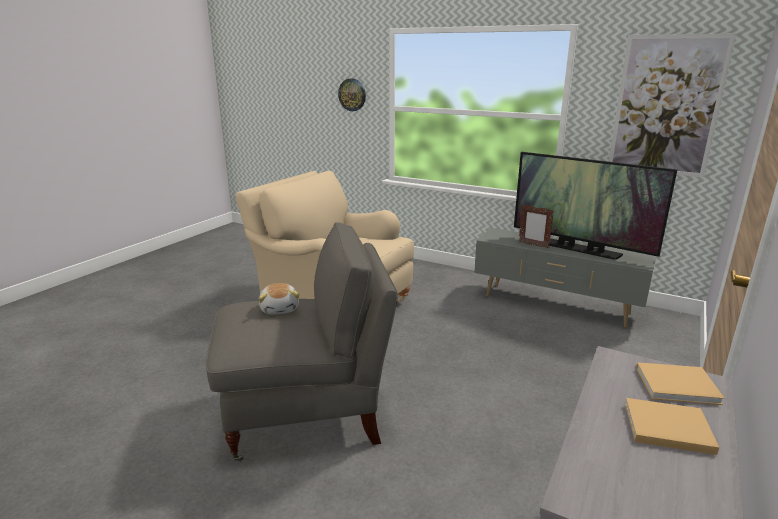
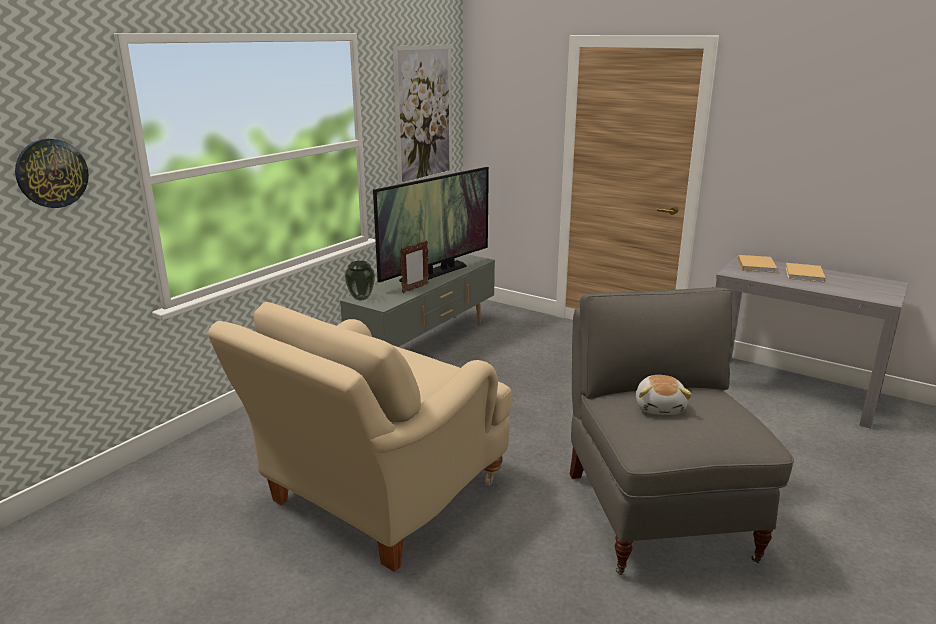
camera: 85 degrees left, 0 degrees up
plush toy [259,283,299,315] -> plush toy turned 105 degrees clockwise [636,375,692,415]
none -> vase [345,261,375,300]

